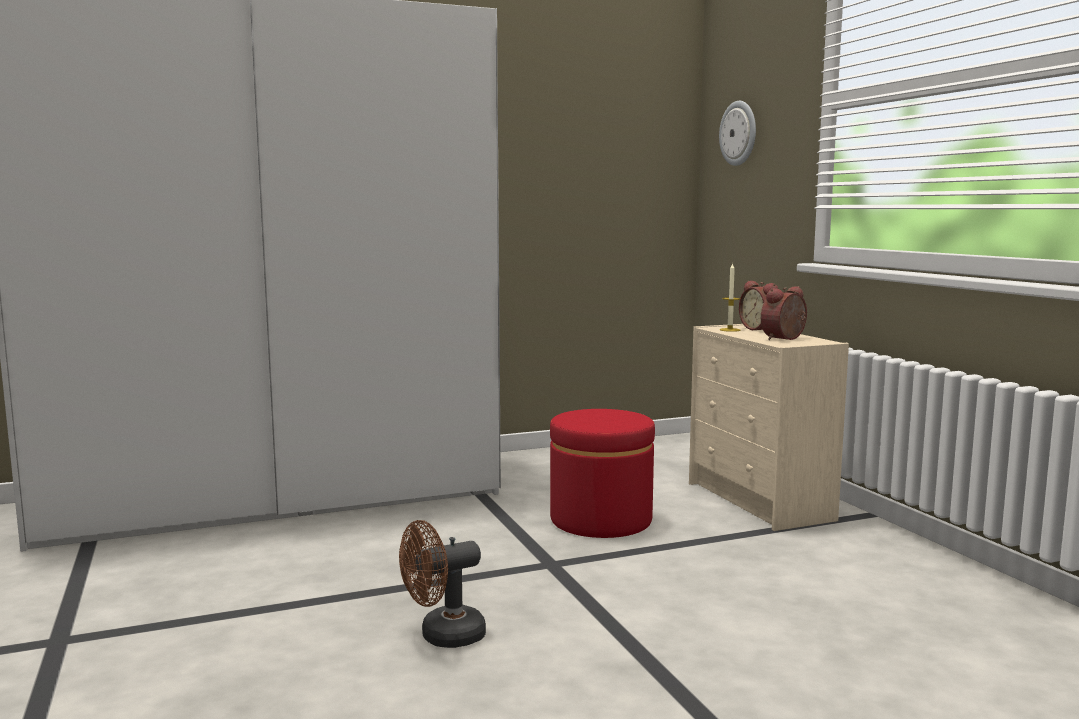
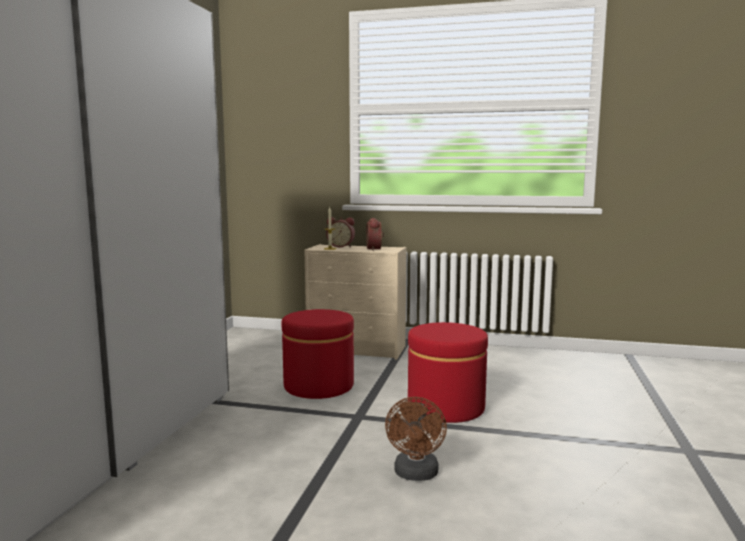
camera: 55 degrees left, 0 degrees up
wall clock [719,101,756,166] -> none
none -> red ottoman [408,322,488,423]

